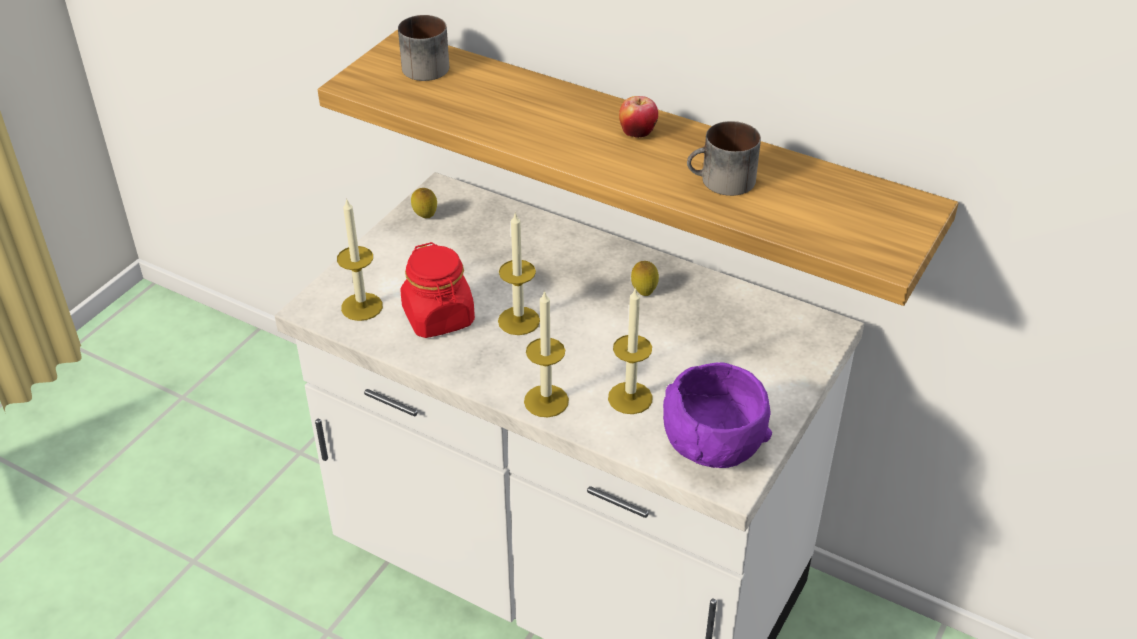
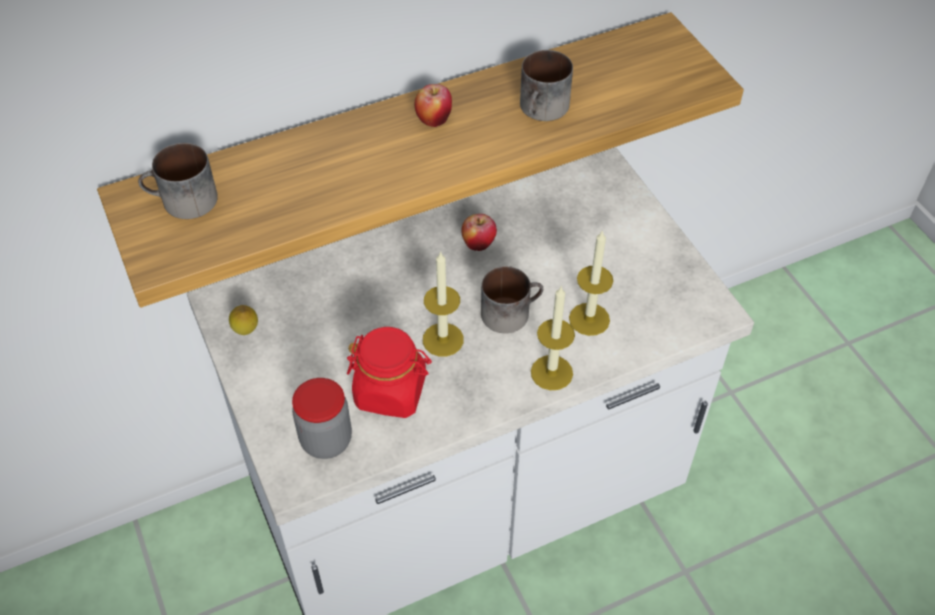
camera: 55 degrees left, 10 degrees up
candle [337,198,383,321] -> jar [292,378,352,459]
lemon [631,261,659,296] -> apple [461,214,497,251]
purple bowl [663,362,772,468] -> none
none -> mug [481,266,543,333]

